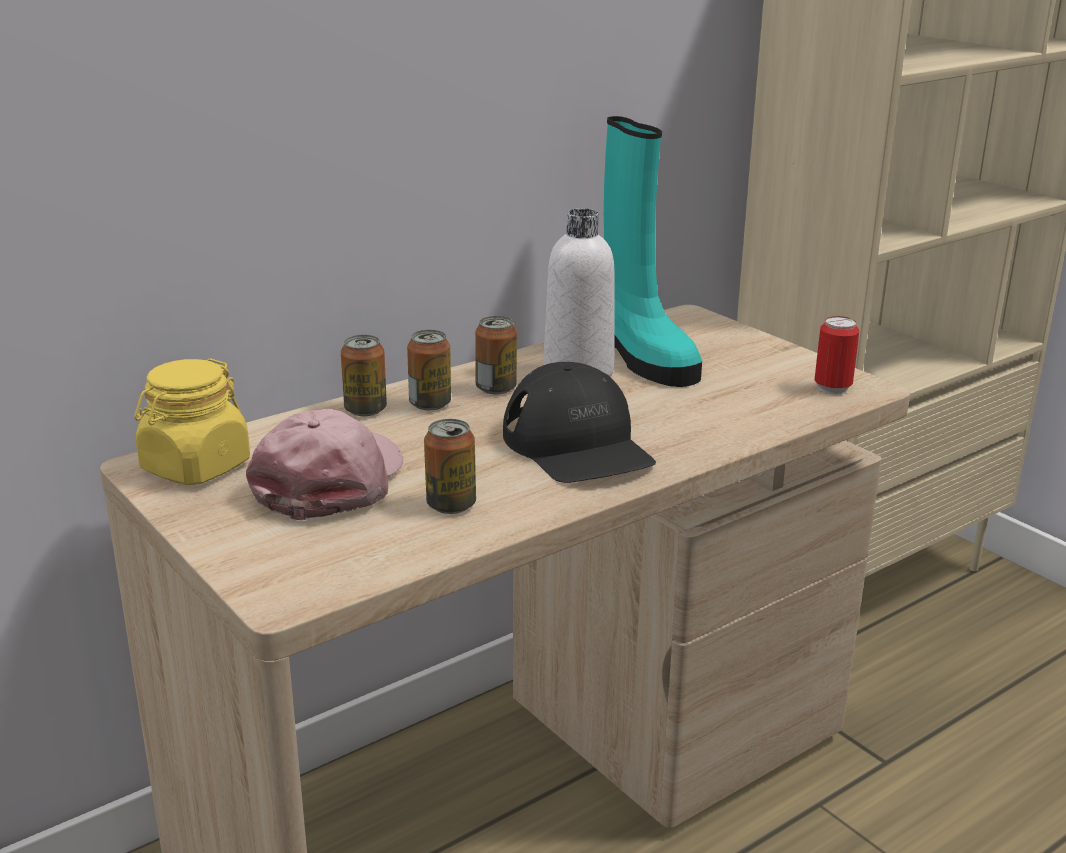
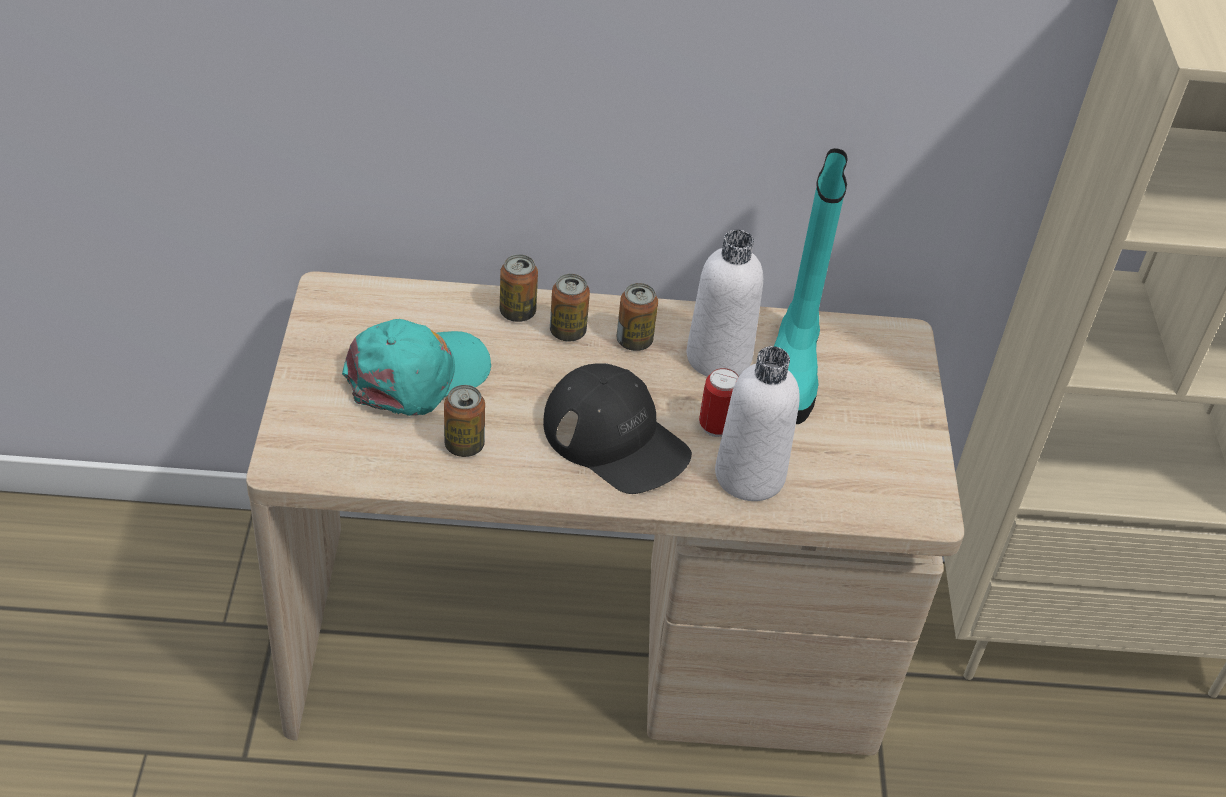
camera: 35 degrees right, 20 degrees up
yellow jar [134,358,250,485] -> none
pink cap [246,409,403,521] -> turquoise cap [342,319,491,416]
black cap [503,362,656,483] -> black cap turned 60 degrees counterclockwise [543,363,692,494]
can [814,316,859,394] -> can moved to [699,368,739,437]
none -> white bottle [715,346,800,501]

